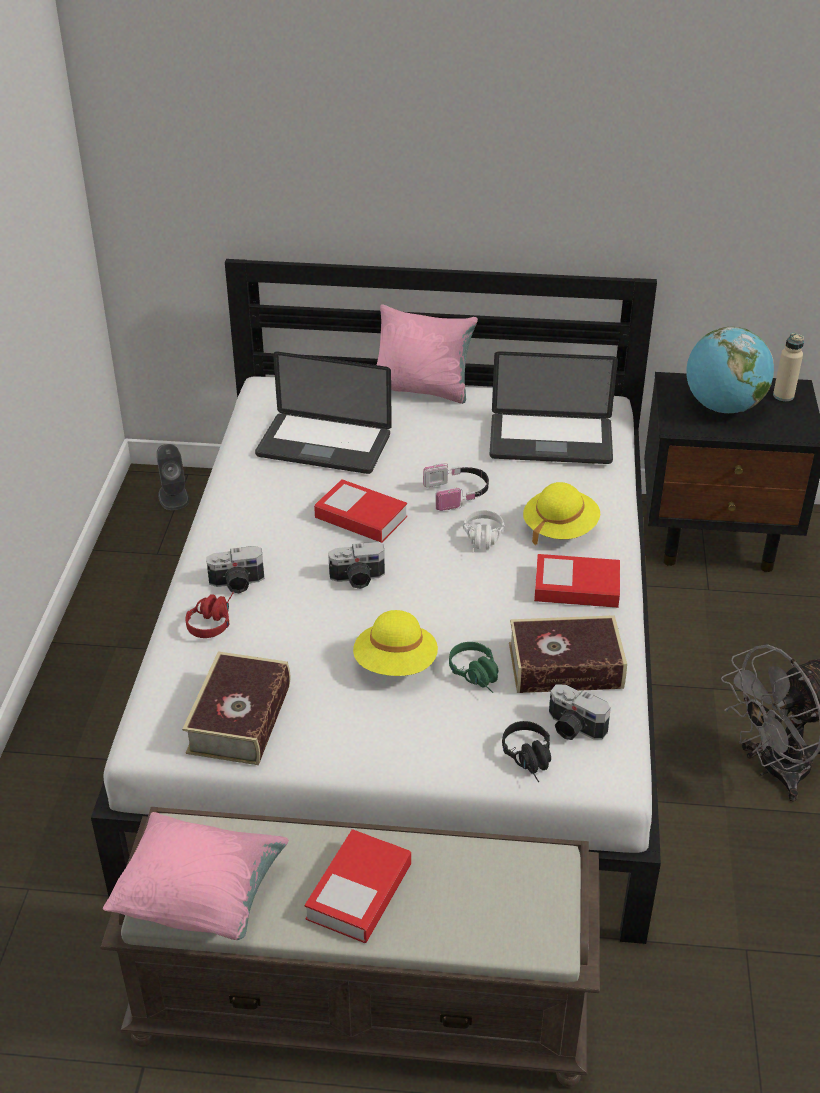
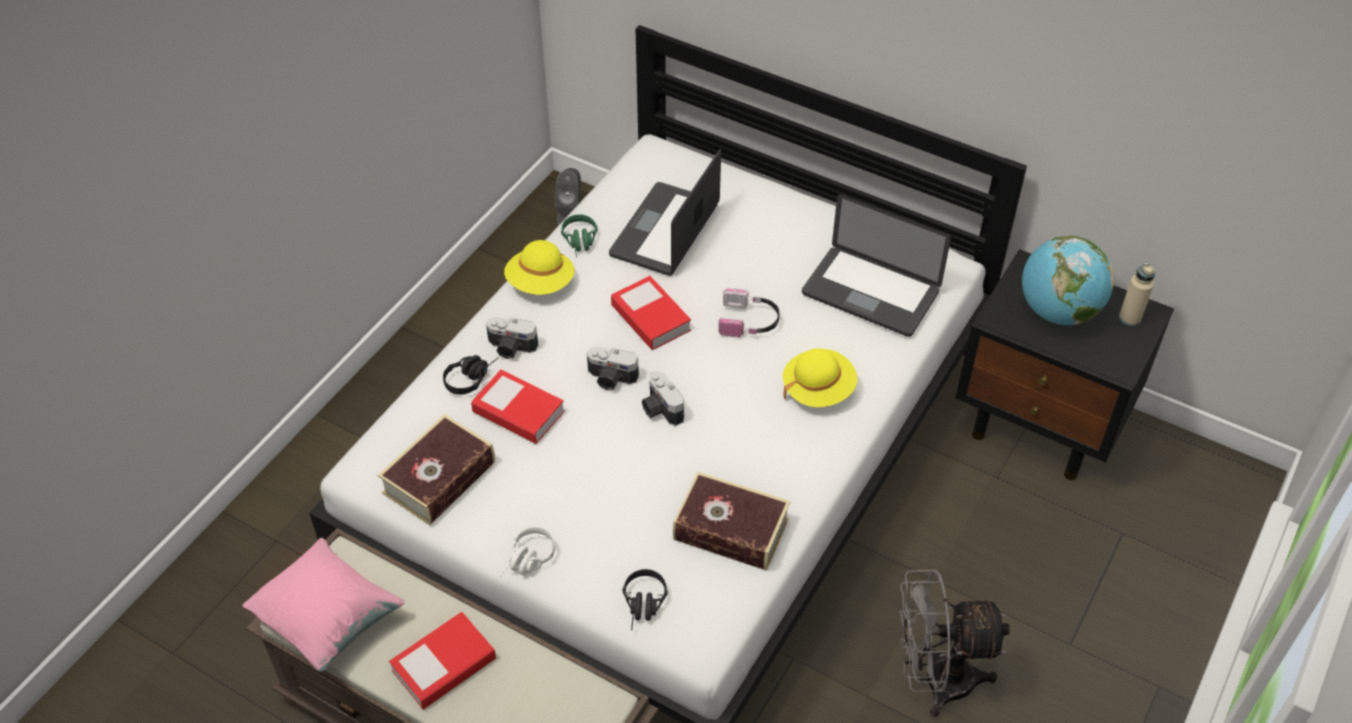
camera: 25 degrees right, 10 degrees up
red headphones [185,592,234,638] -> black headphones [443,355,498,395]
laptop [255,352,392,474] -> laptop turned 75 degrees clockwise [609,149,721,276]
yellow hat [353,610,438,676] -> yellow hat moved to [504,240,574,295]
pink pillow [377,305,478,404] -> none
green headphones [449,642,499,693] -> green headphones moved to [561,214,598,257]
white headphones [463,510,505,553] -> white headphones moved to [500,527,555,577]
book [534,554,620,608] -> book moved to [471,370,565,444]
camera [549,684,611,740] -> camera moved to [642,371,684,426]

